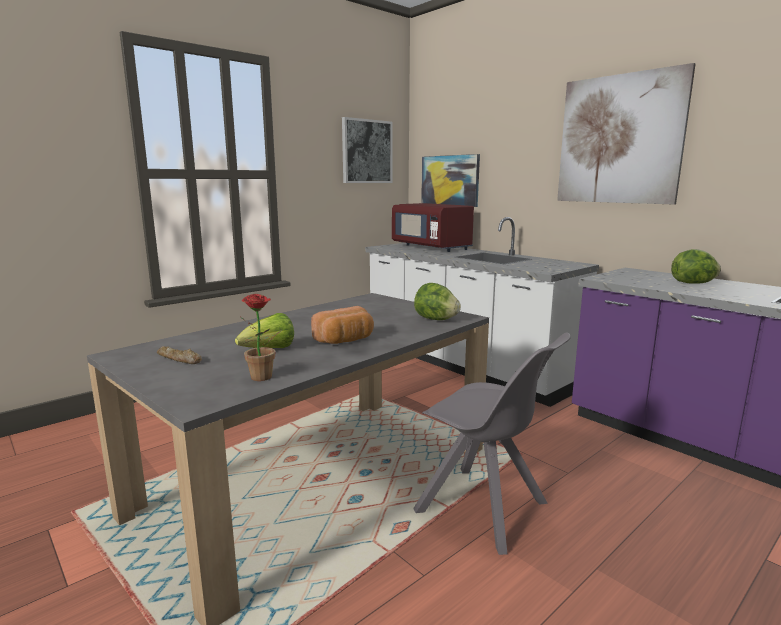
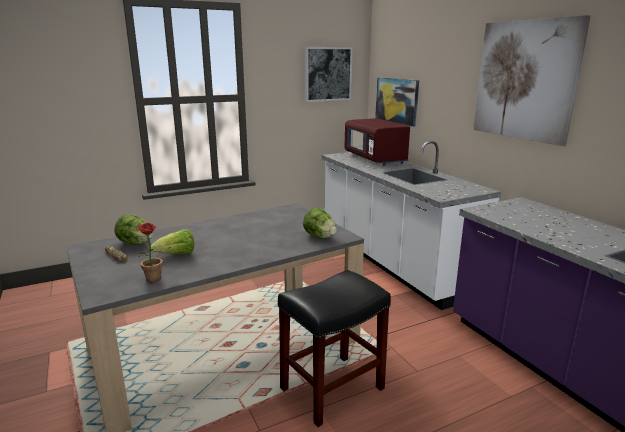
camera: 15 degrees right, 5 degrees up
bread [311,306,374,344] -> none
grey chair [413,333,571,555] -> black stool [278,270,391,427]
lettuce [671,249,721,284] -> lettuce moved to [115,214,153,245]

